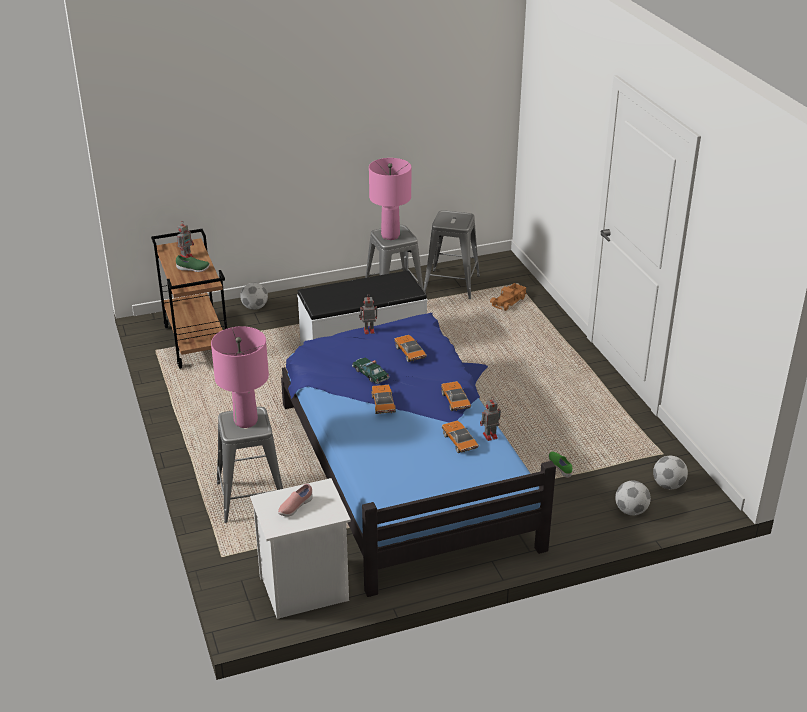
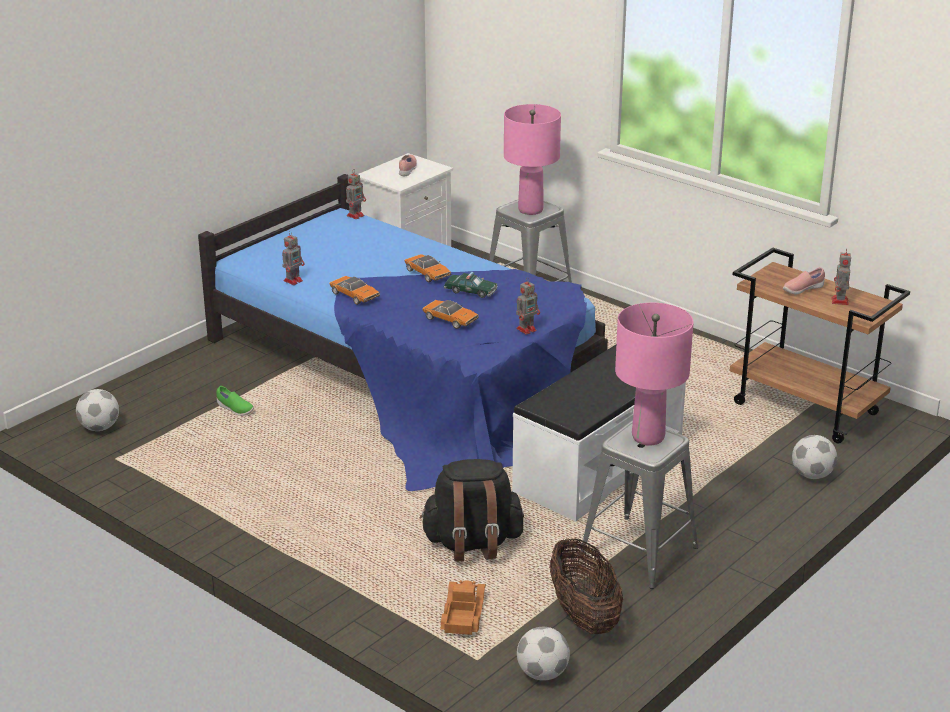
camera: 150 degrees right, 5 degrees down
green shoe [176,255,210,272] -> pink shoe [783,267,825,294]
grey stool [424,210,480,299] -> basket [549,538,623,634]
toy car [442,420,479,453] -> none
football [615,481,651,516] -> football moved to [517,627,570,681]
none -> toy robot [346,169,366,219]
none -> black backpack [420,459,524,562]

